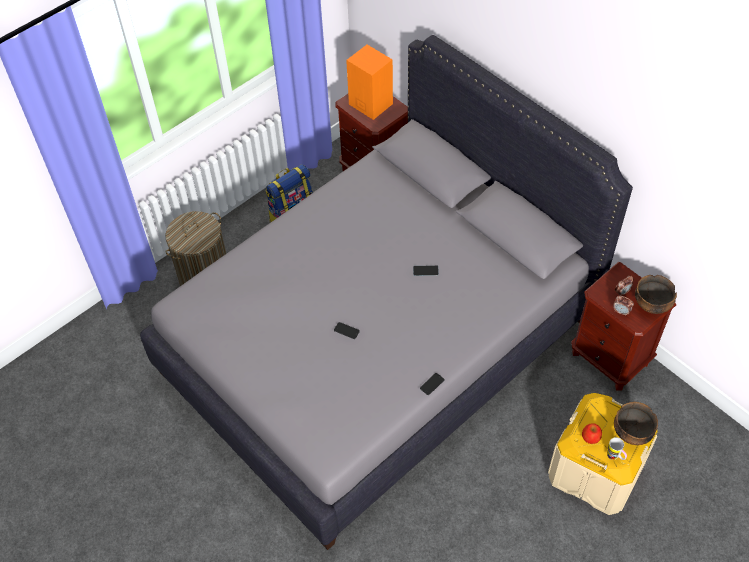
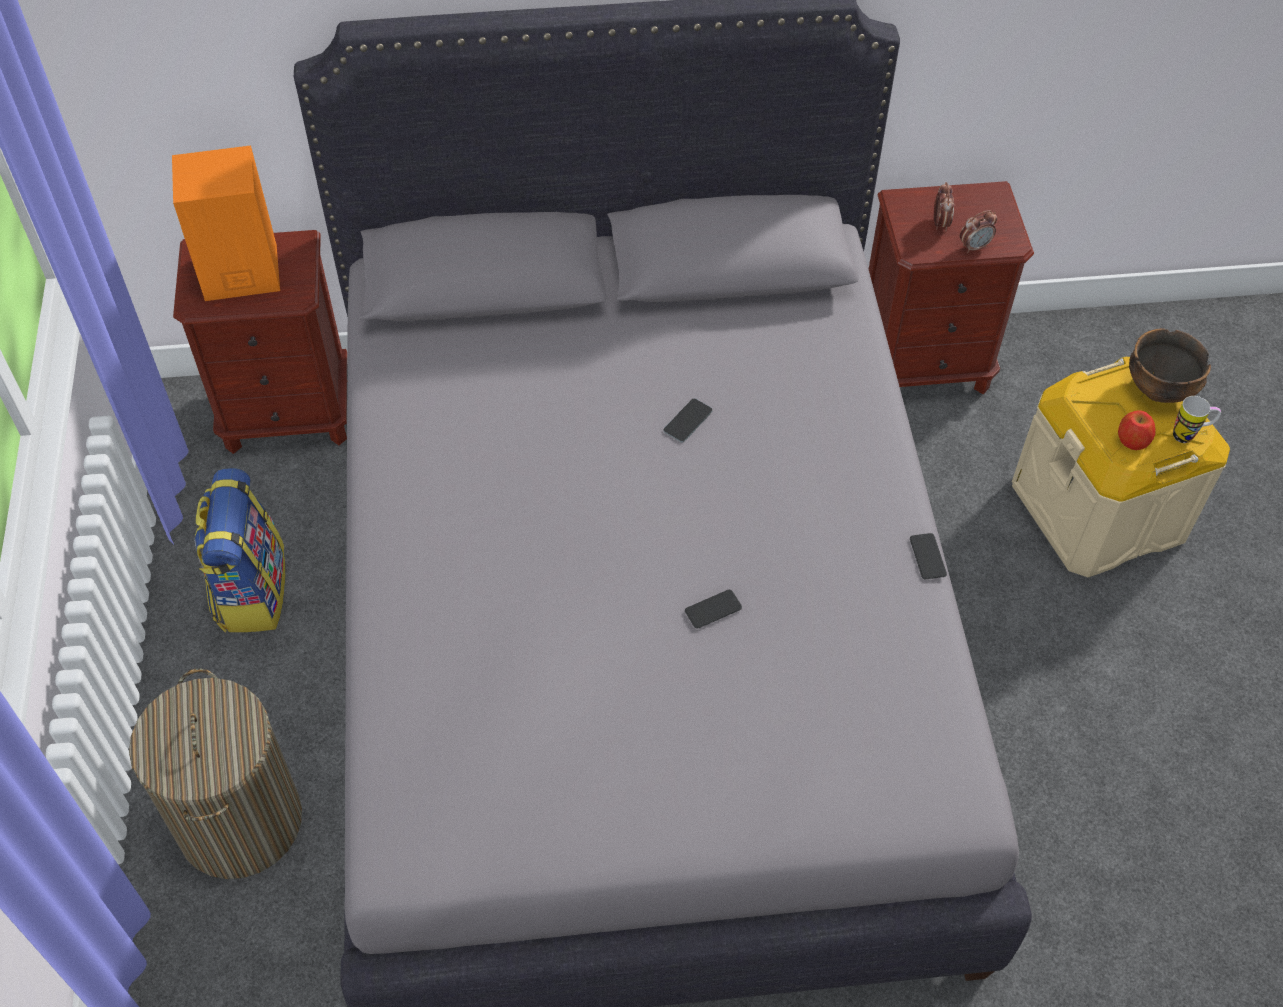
camera: 55 degrees left, 0 degrees up
bowl [635,275,677,314] -> none

